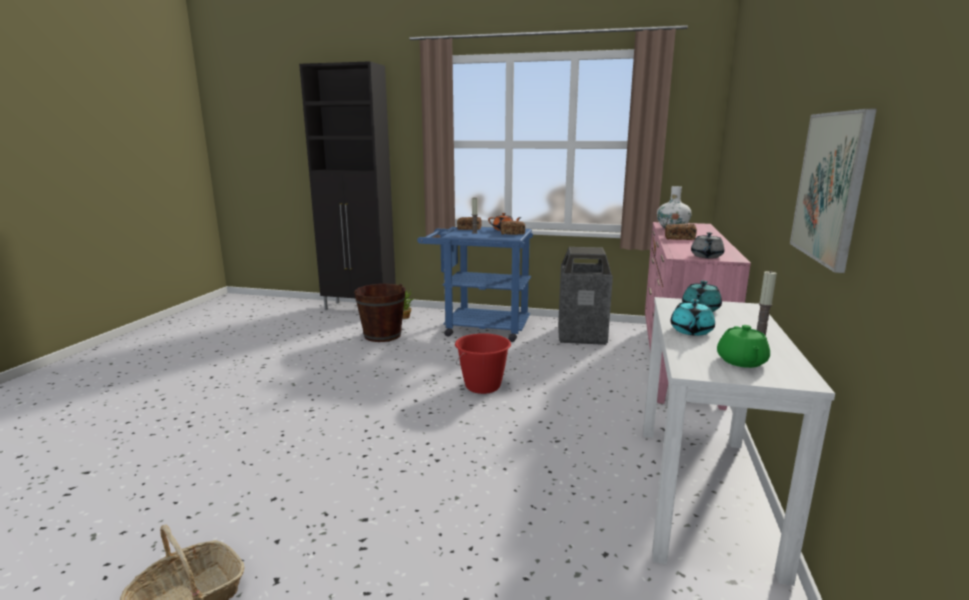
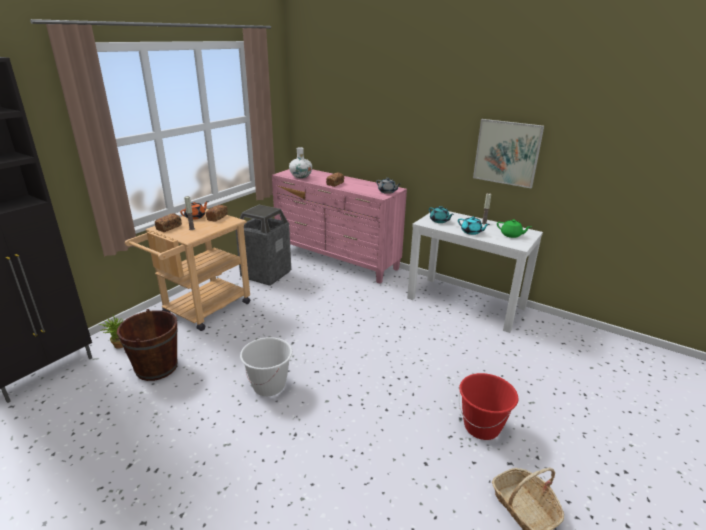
camera: 70 degrees left, 10 degrees up
blue cart [417,227,533,342] -> beige cart [125,209,250,331]
red bucket [455,333,511,394] -> red bucket moved to [459,373,518,440]
none -> white bucket [240,337,292,396]

